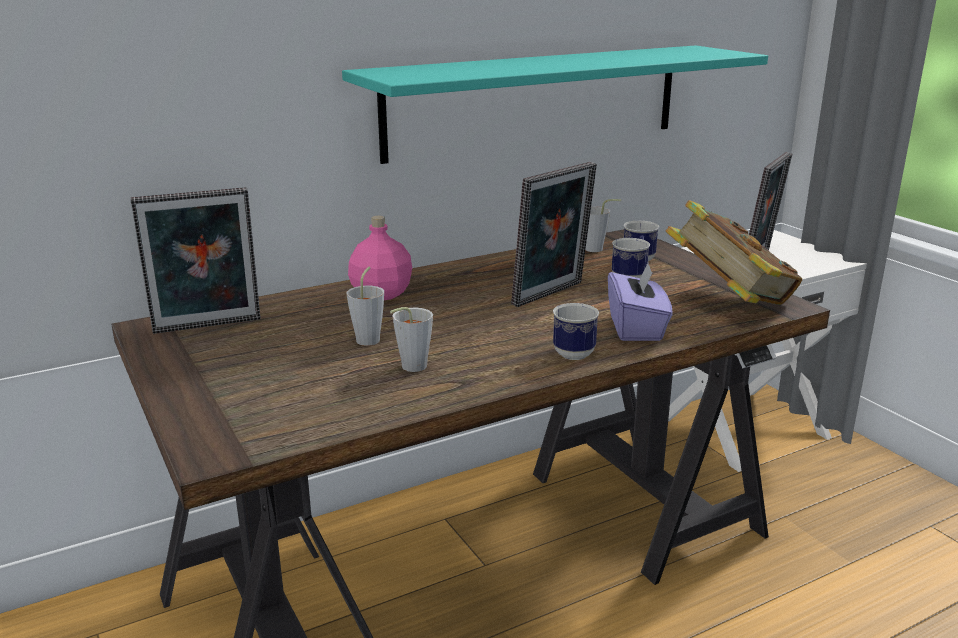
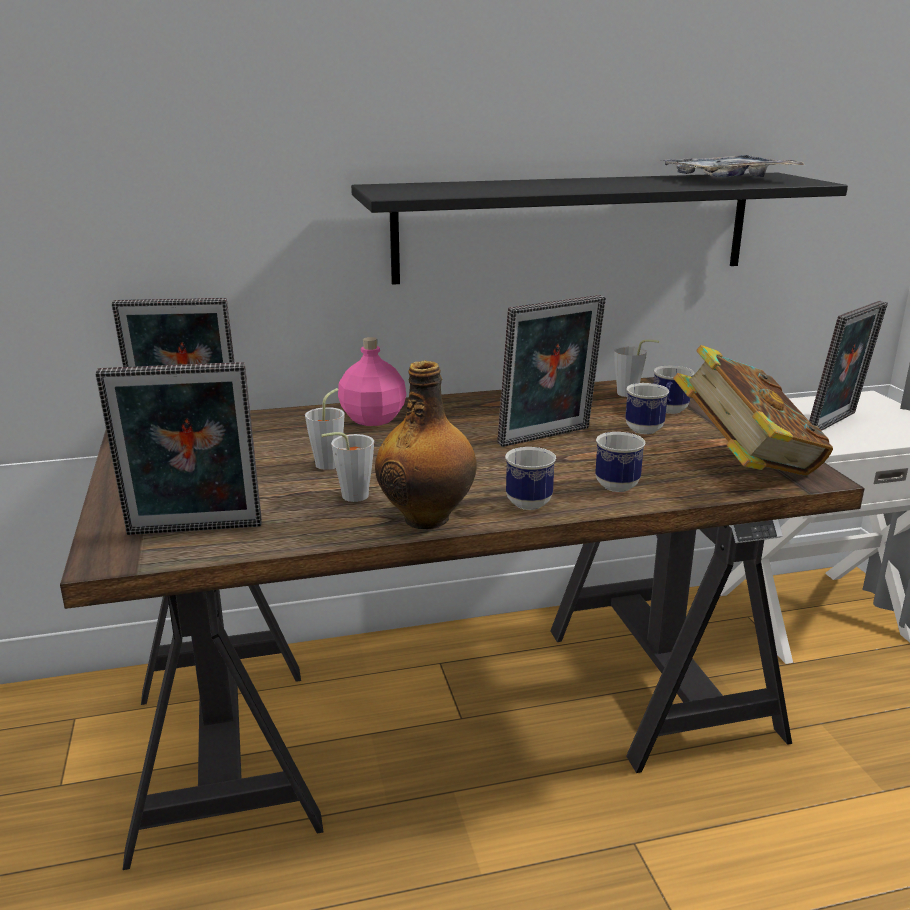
camera: 15 degrees right, 0 degrees up
turquoise shelf [342,46,768,164] -> black shelf [351,173,848,285]
purple tissue box [608,261,673,341] -> mug [595,432,645,492]
none -> picture frame [95,362,262,535]
none -> bottle [375,361,477,529]
none -> tray [662,155,804,177]

